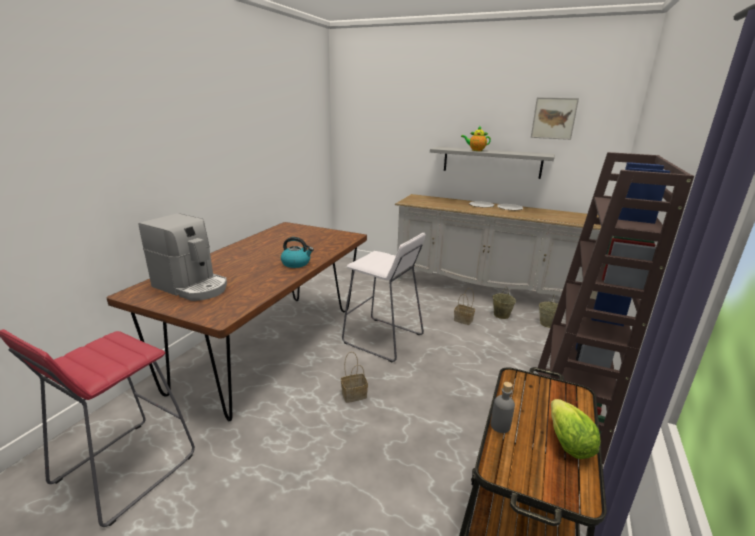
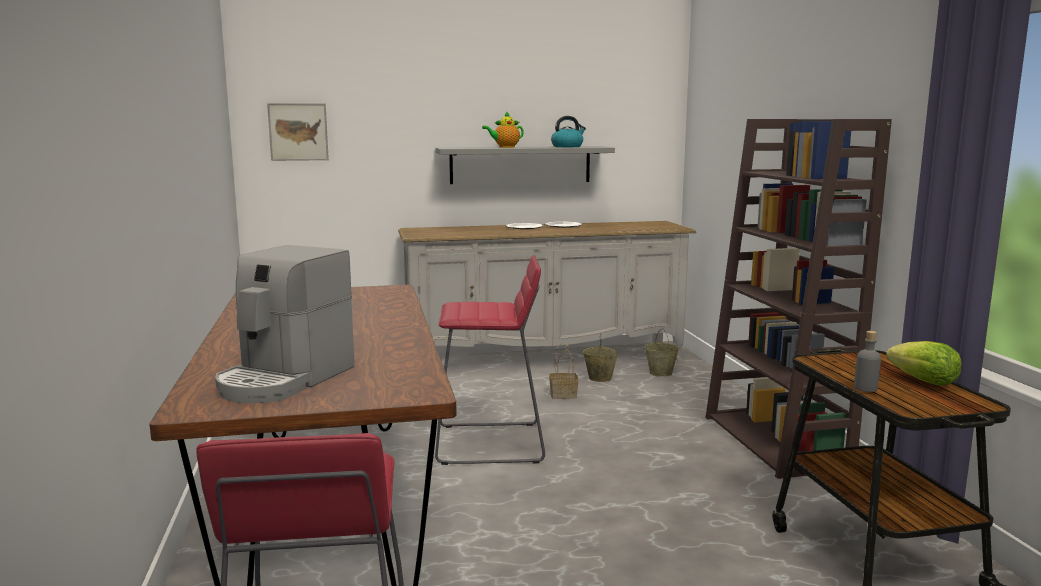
camera: 35 degrees left, 10 degrees down
coffee machine [138,213,227,301] -> coffee machine turned 120 degrees clockwise [215,245,355,404]
kettle [281,237,314,268] -> kettle moved to [551,116,586,147]
basket [341,352,368,403] -> none
white stool [342,233,426,363] -> red stool [435,255,545,465]
picture [531,97,579,140] -> picture moved to [267,103,329,161]

